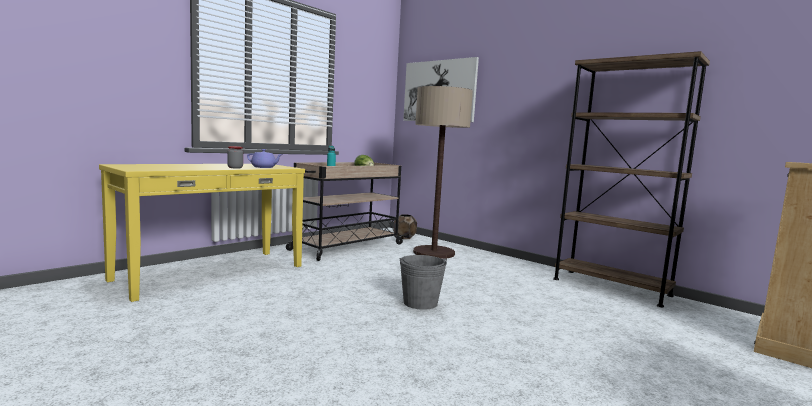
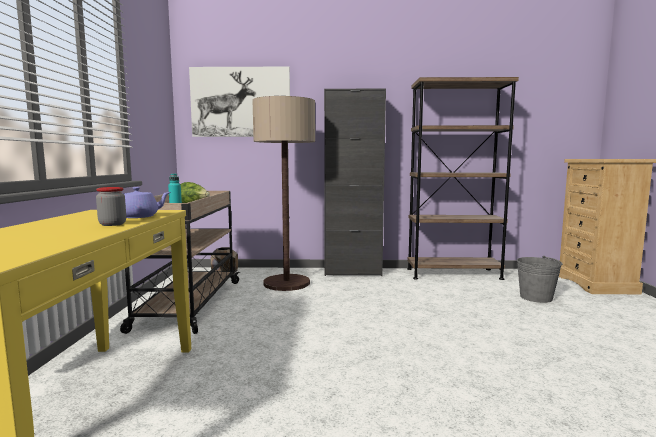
camera: 40 degrees left, 0 degrees up
grey bucket [400,255,447,310] -> grey bucket moved to [517,256,563,303]
none -> black cabinet [324,88,386,276]

